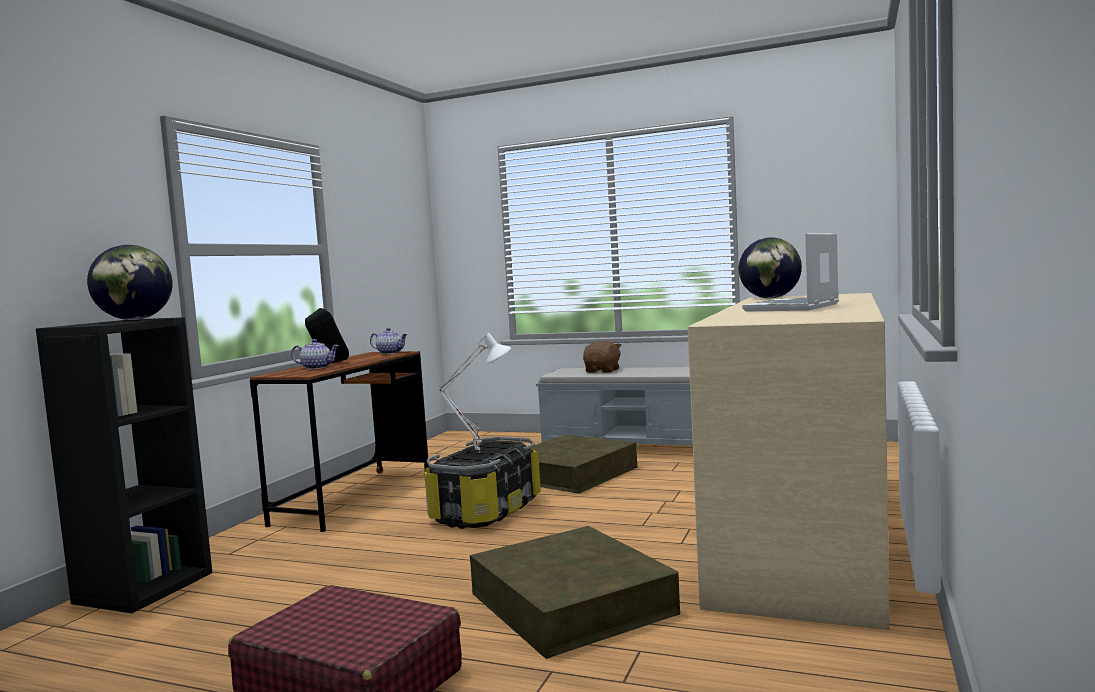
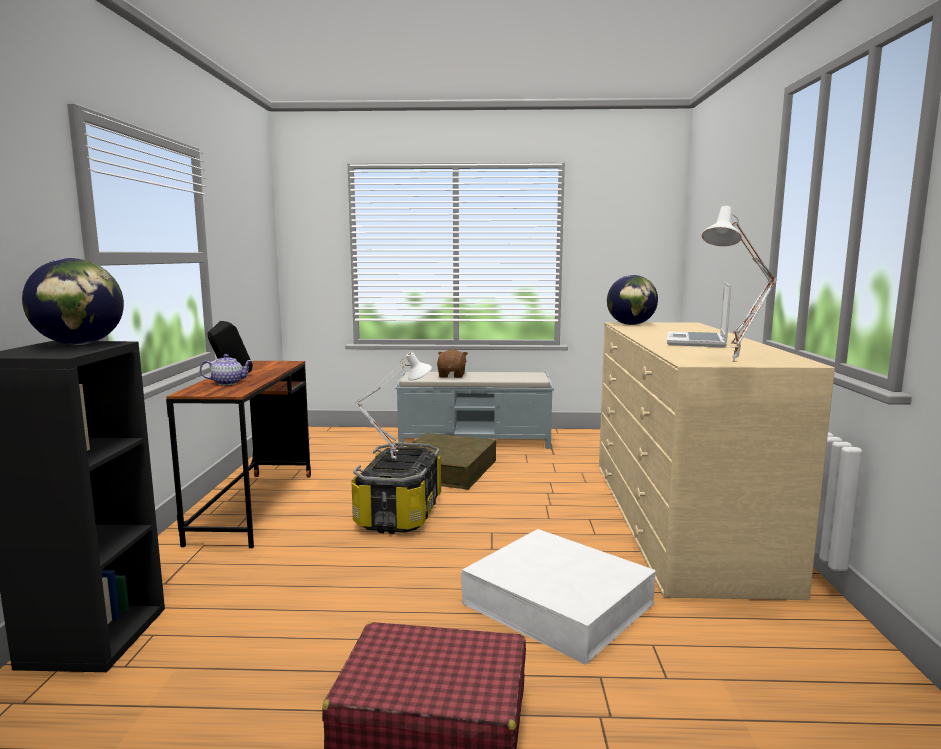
camera: 20 degrees left, 5 degrees up
teapot [370,328,408,354] -> none
brown storage box [470,526,680,659] -> white storage box [461,529,656,665]
none -> white table lamp [702,206,777,362]

